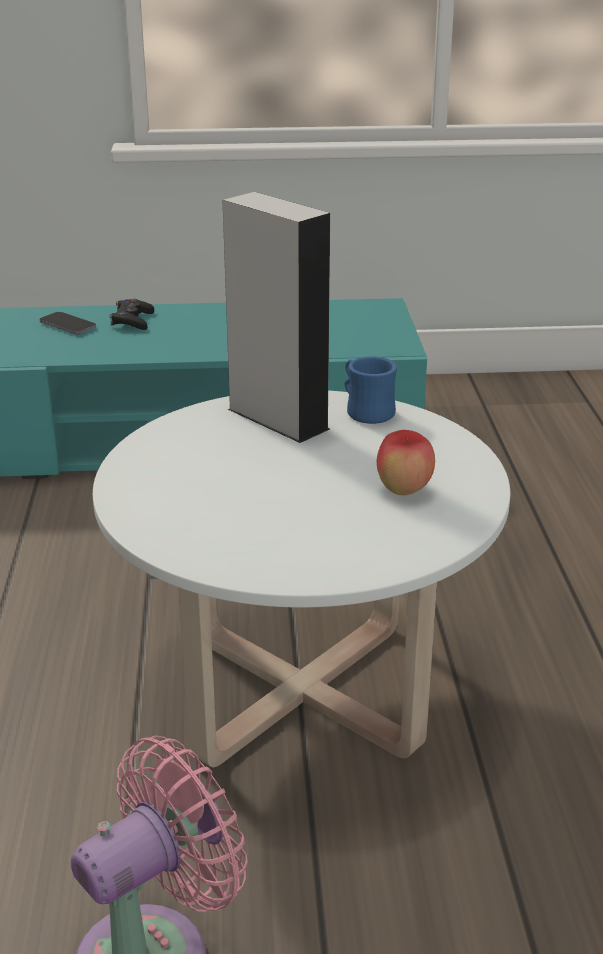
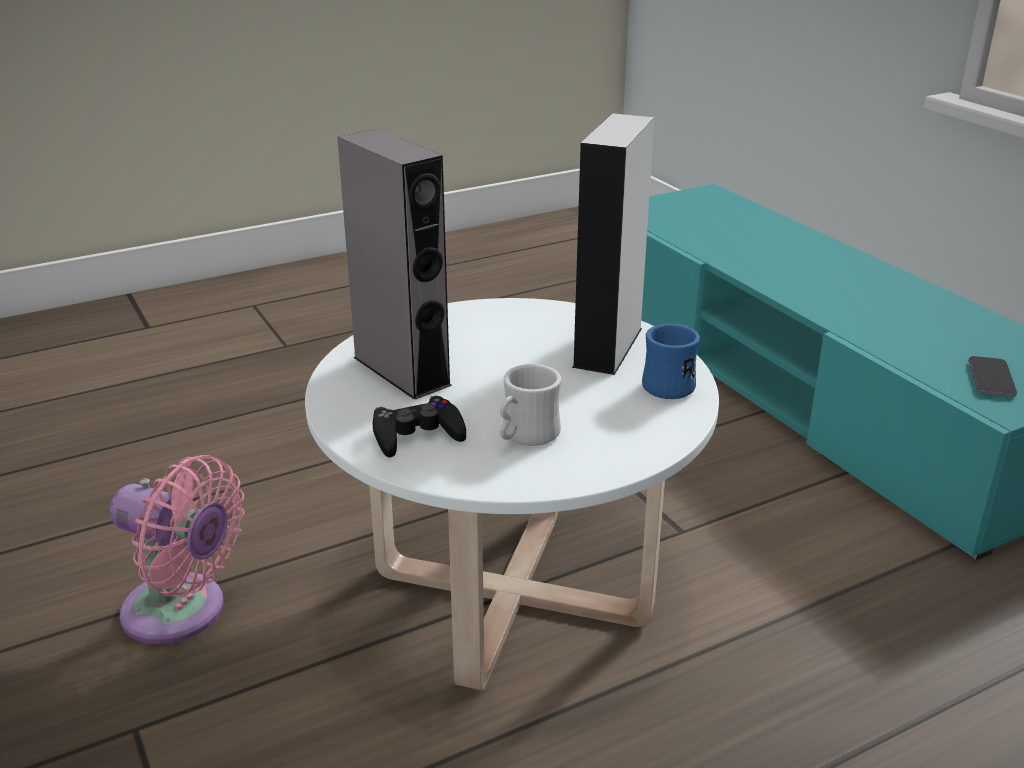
camera: 65 degrees right, 0 degrees up
phone [40,312,96,335] -> phone moved to [969,356,1017,397]
black game controller [110,299,154,330] -> black game controller moved to [373,396,466,457]
apple [377,430,435,495] -> white mug [500,364,561,446]
none -> grey speaker [337,129,452,400]

